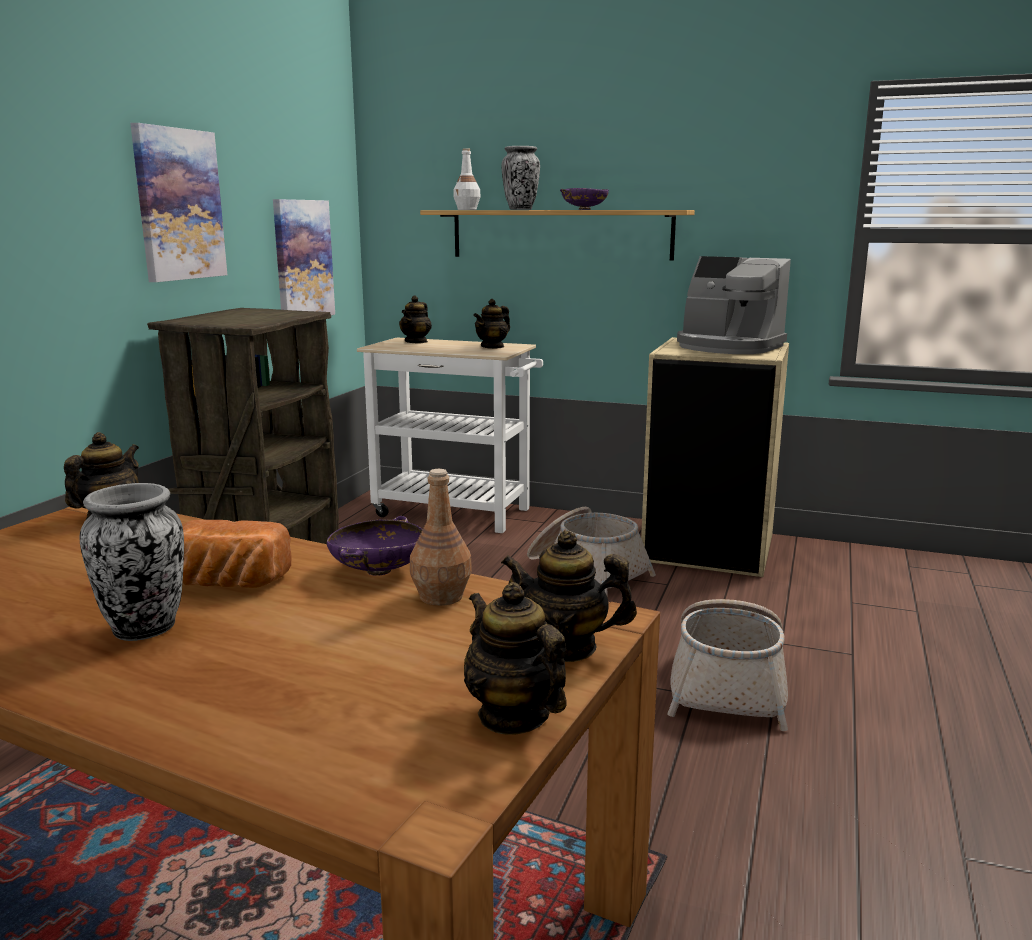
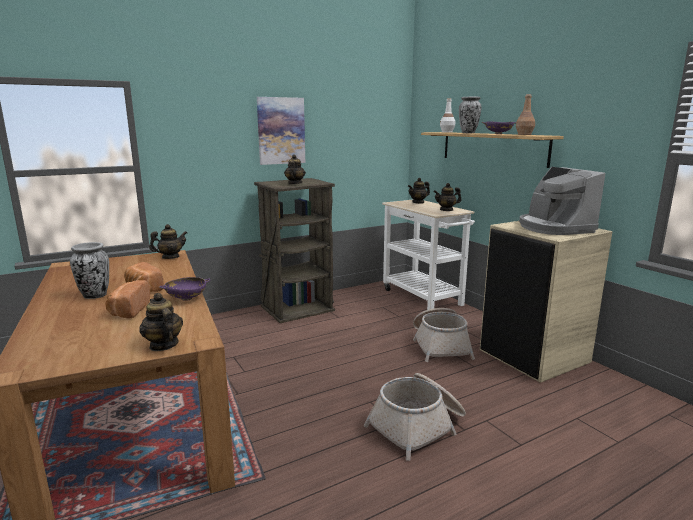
camera: 40 degrees right, 0 degrees up
picture [273,199,335,315] -> none
brown bottle [410,469,472,606] -> brown bottle moved to [516,94,535,135]
teapot [464,582,567,735] -> teapot moved to [284,154,306,184]
none -> bread [105,280,150,318]

